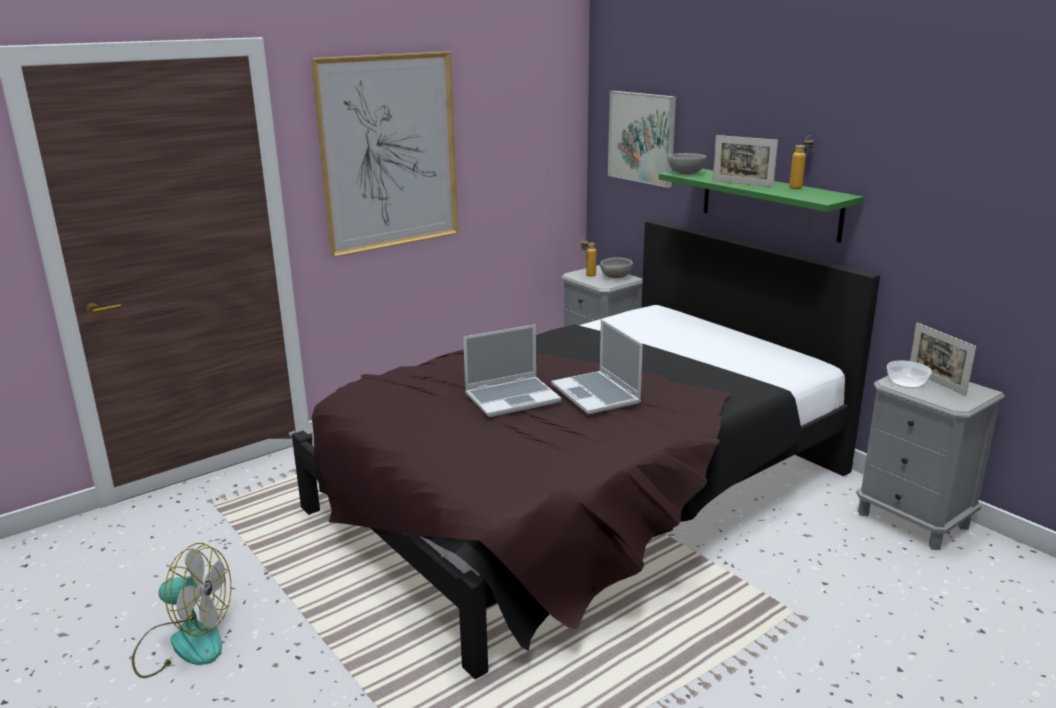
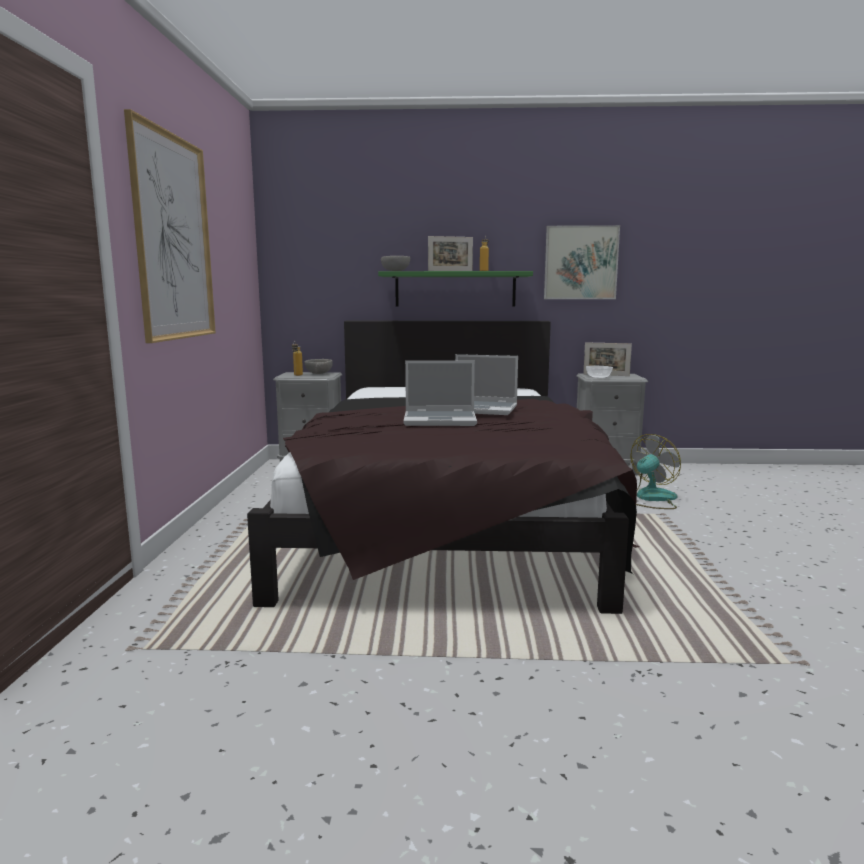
camera: 50 degrees left, 10 degrees down
fan [132,543,231,678] -> fan moved to [630,434,681,509]
laptop [463,324,561,417] -> laptop turned 75 degrees clockwise [403,361,477,426]
picture [608,91,676,188] -> picture moved to [544,225,620,299]

